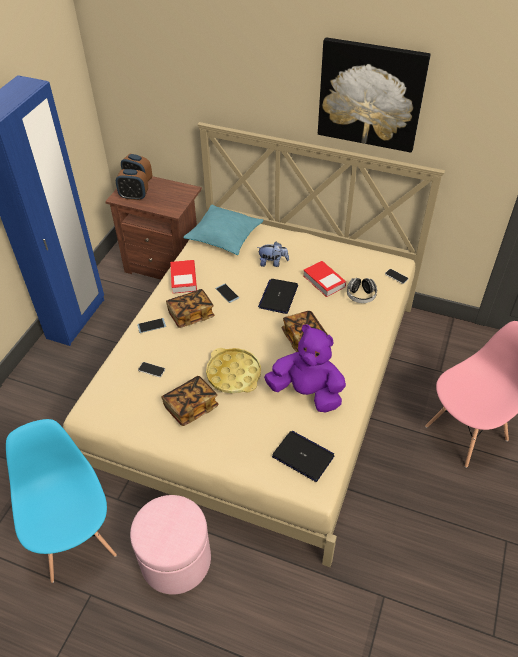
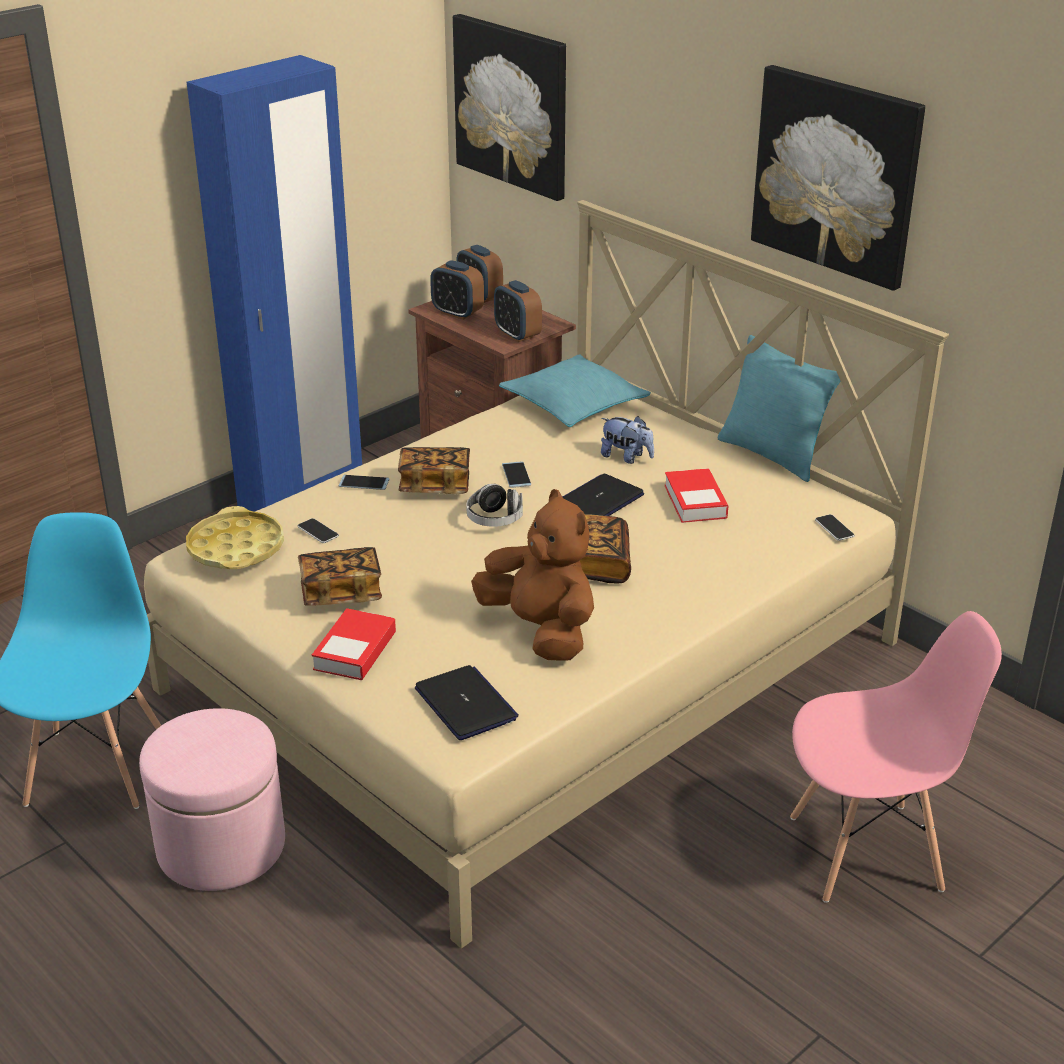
camera: 25 degrees right, 15 degrees down
book [170,260,197,294] -> book moved to [312,608,396,680]
yellow tray [206,348,261,393] -> yellow tray moved to [186,506,284,569]
purple plush toy [264,324,346,412] -> brown plush toy [471,489,594,660]
headphones [347,278,377,303] -> headphones moved to [466,484,523,527]
none -> picture [453,14,566,201]
none -> alarm clock [494,280,542,342]
none -> turquoise pillow [718,335,840,482]

